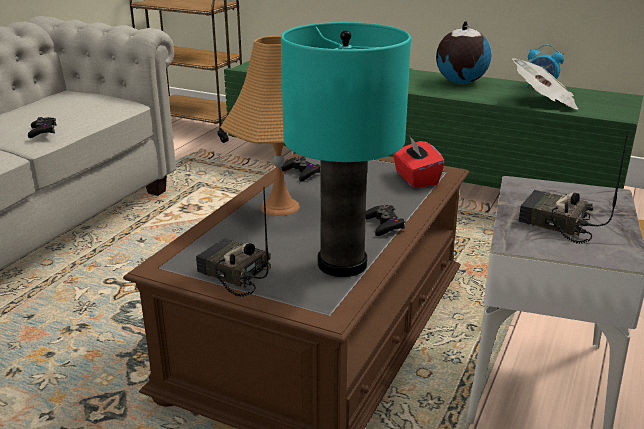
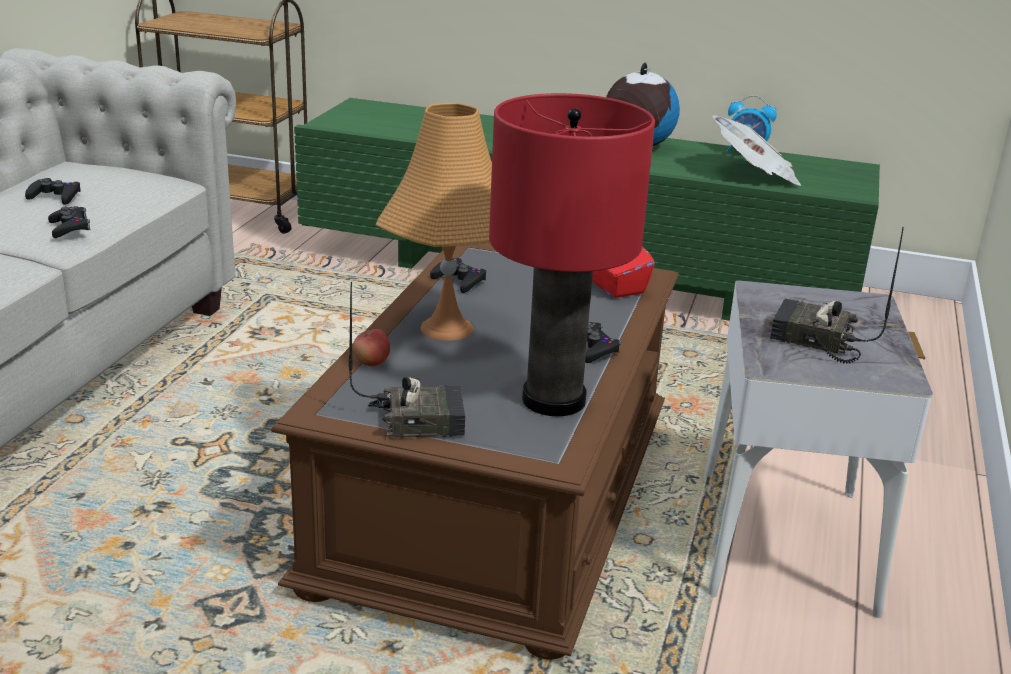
camera: 10 degrees left, 0 degrees up
radio [196,187,271,297] -> radio turned 150 degrees clockwise [349,282,465,438]
turquoise table lamp [281,22,411,277] -> red table lamp [489,93,655,416]
none -> black game controller [25,178,81,205]
none -> apple [353,329,390,366]

